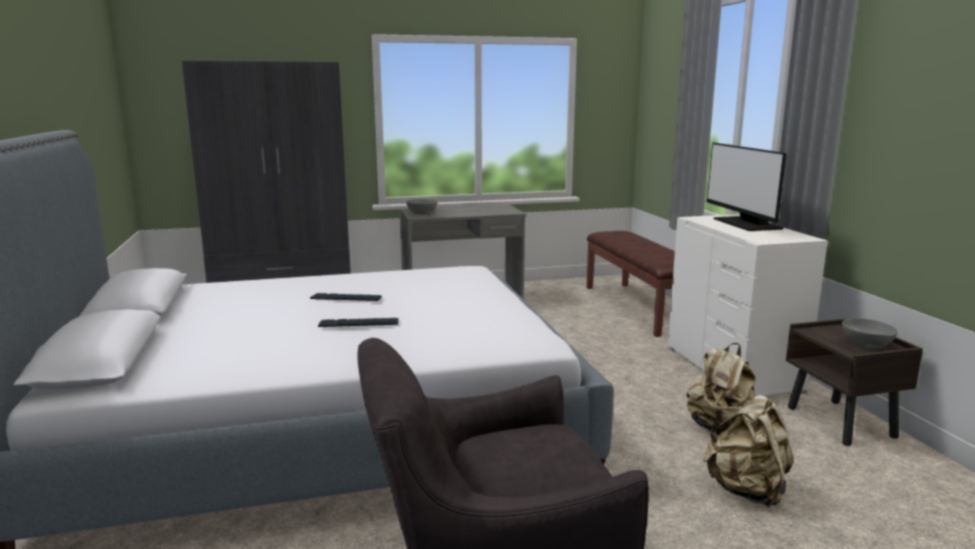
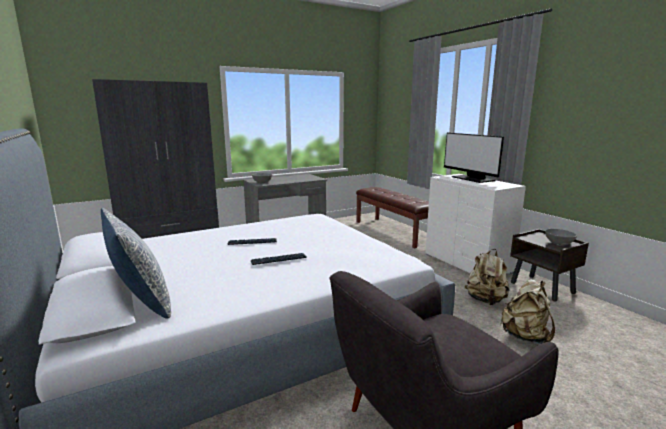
camera: 15 degrees left, 0 degrees up
none -> pillow [101,208,171,319]

